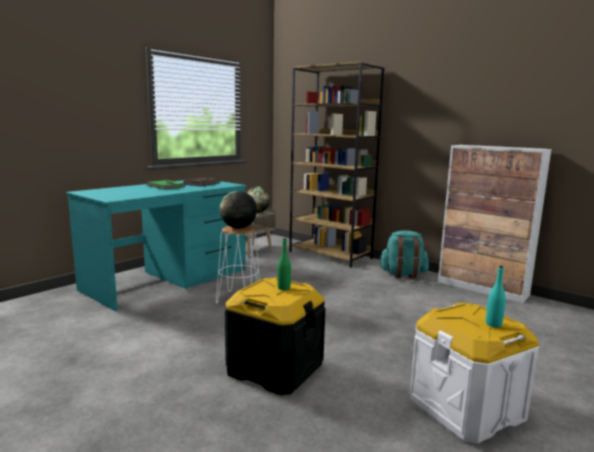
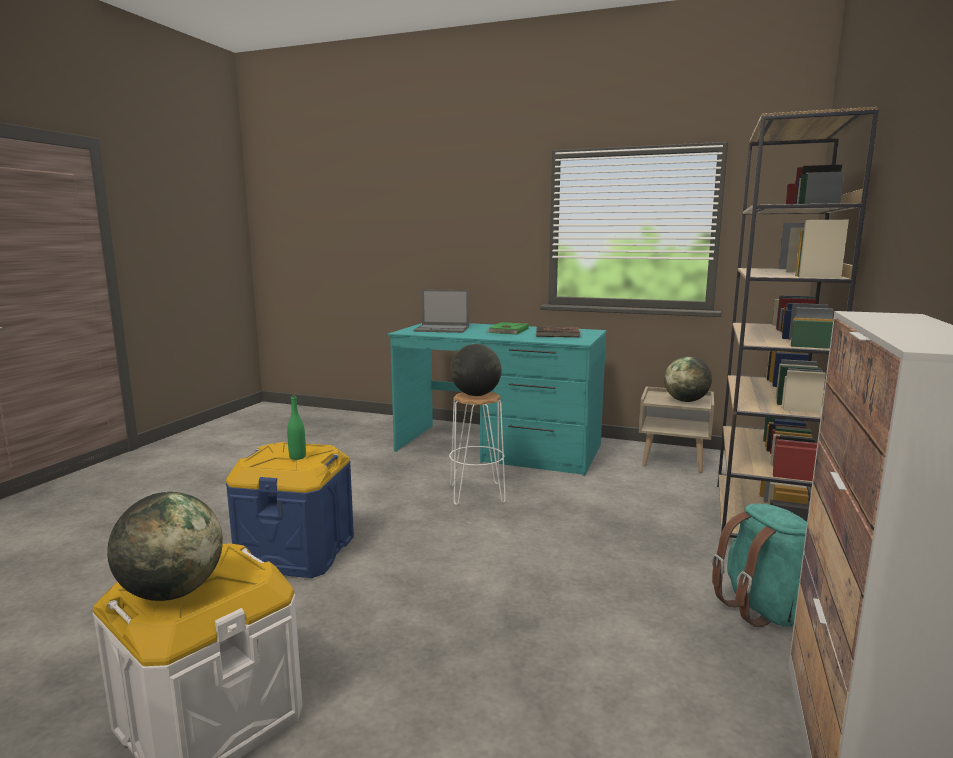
camera: 70 degrees right, 0 degrees up
black storage box [225,277,326,395] -> blue storage box [226,442,354,578]
turquoise bottle [486,266,506,327] -> globe [107,492,223,601]
none -> laptop [414,289,469,333]

